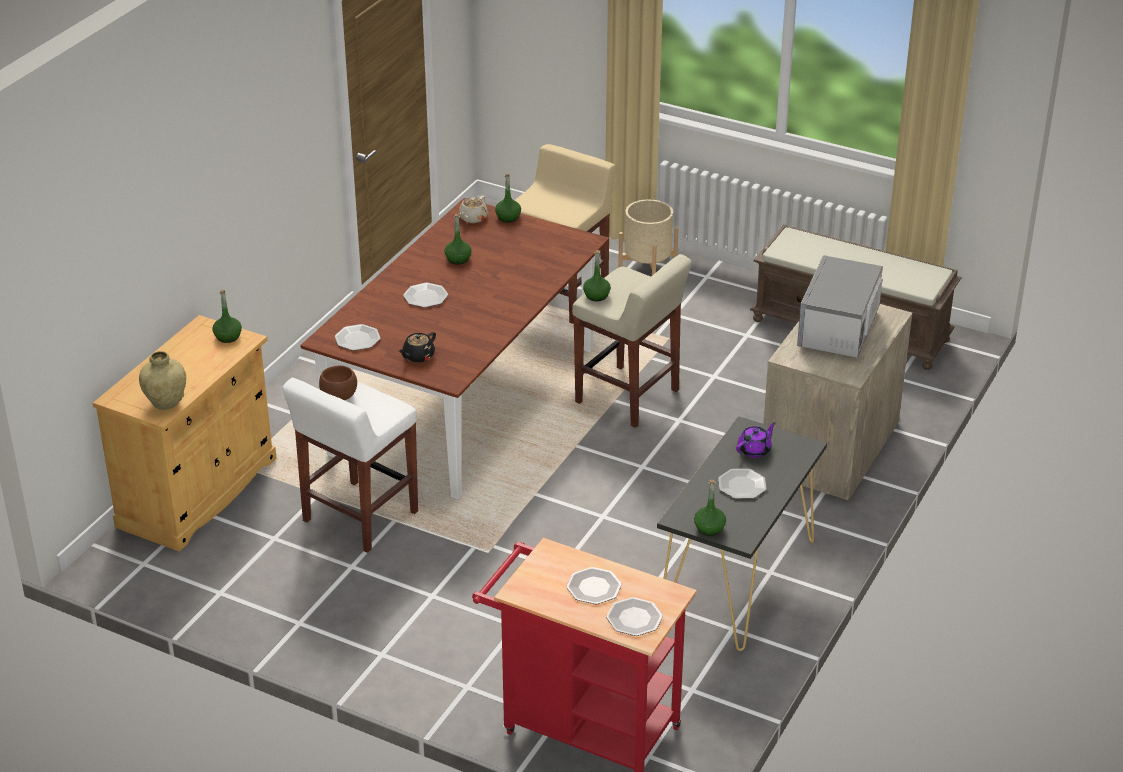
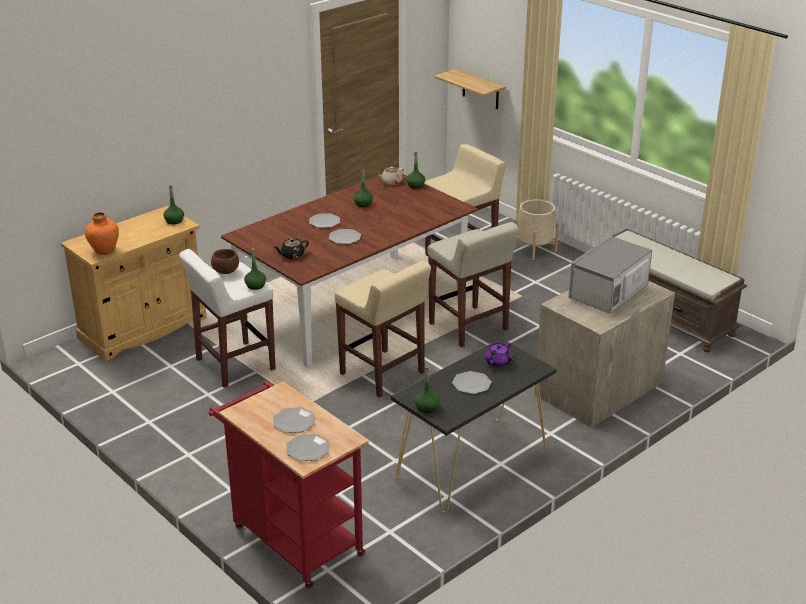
camera: 20 degrees right, 5 degrees down
beige vase [139,351,186,410] -> orange vase [85,212,119,255]
plate [335,324,380,351] -> plate moved to [329,229,361,244]
green bottle [583,250,611,301] -> green bottle moved to [244,248,266,290]
purple teapot [736,422,776,458] -> purple teapot turned 150 degrees clockwise [485,342,512,367]
none -> beige stool [335,261,431,398]
none -> shelf [435,69,506,109]

